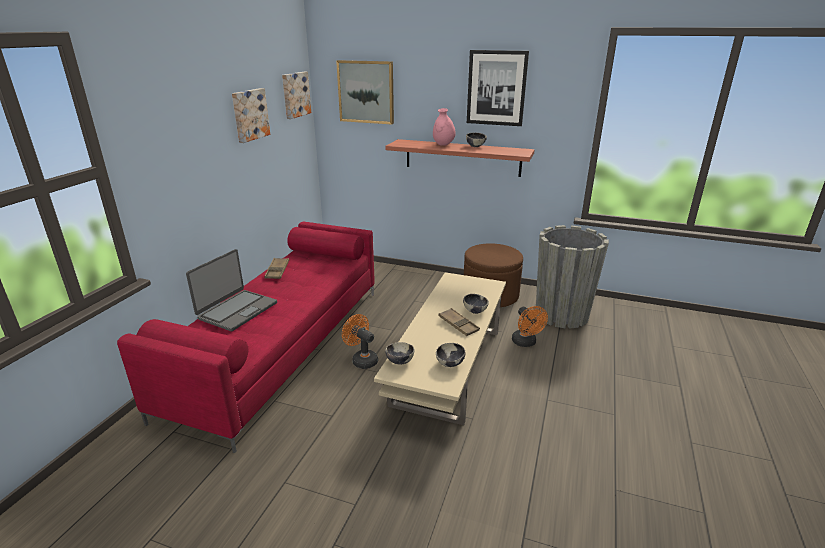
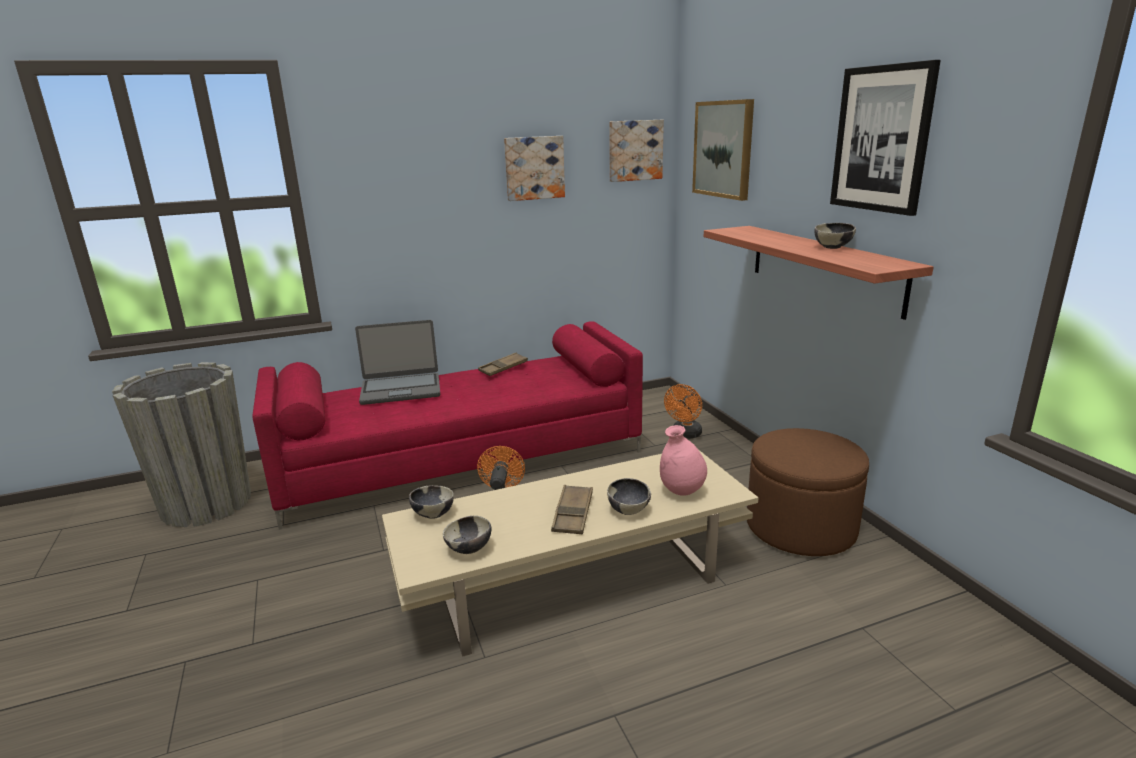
camera: 50 degrees right, 5 degrees down
pink vase [433,108,456,146] -> pink vase moved to [660,425,707,496]
orange fan [512,306,548,347] -> orange fan moved to [664,384,702,438]
grey planter [536,225,609,329] -> grey planter moved to [112,362,251,527]

